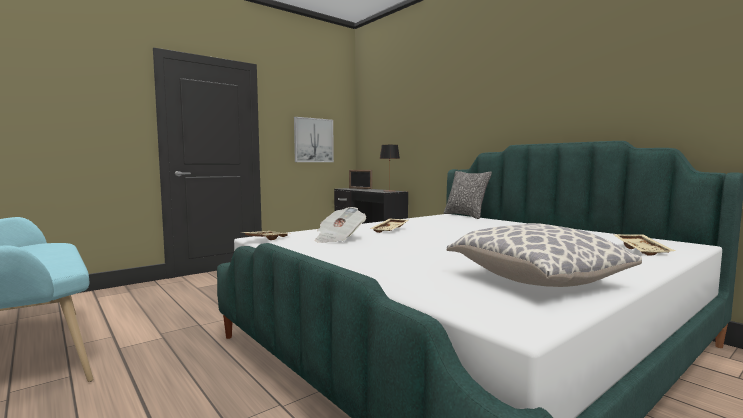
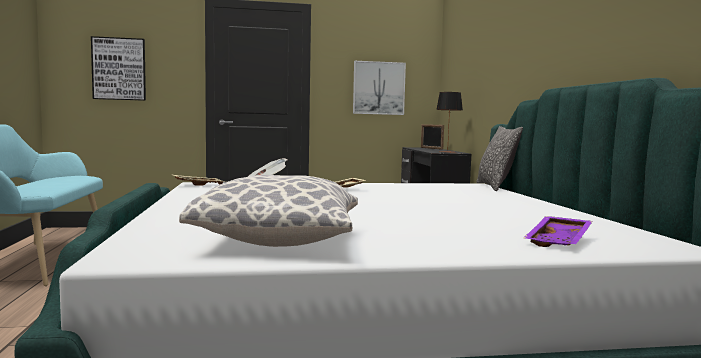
camera: 30 degrees right, 0 degrees up
beige tray [613,234,675,255] -> purple tray [524,216,593,247]
none -> picture [91,36,146,101]

